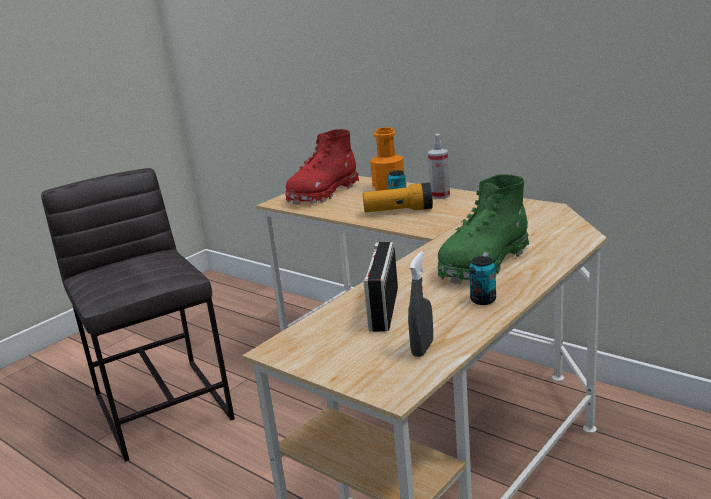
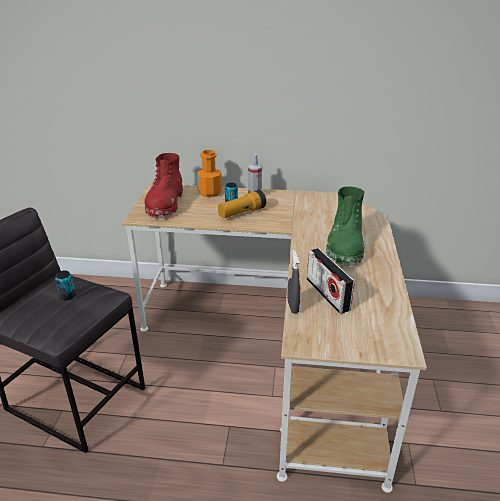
camera: 35 degrees left, 10 degrees up
grey spray bottle [408,251,433,357] -> grey spray bottle moved to [287,250,300,313]
can [469,256,496,305] -> can moved to [55,270,76,300]

